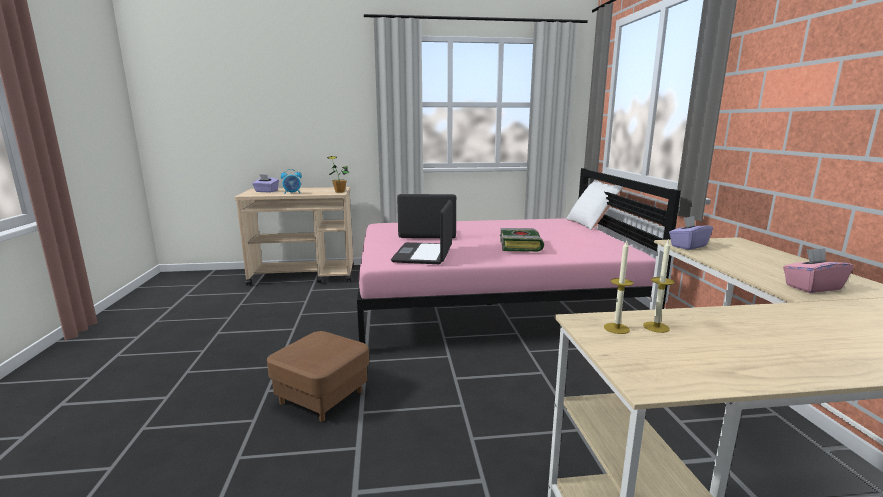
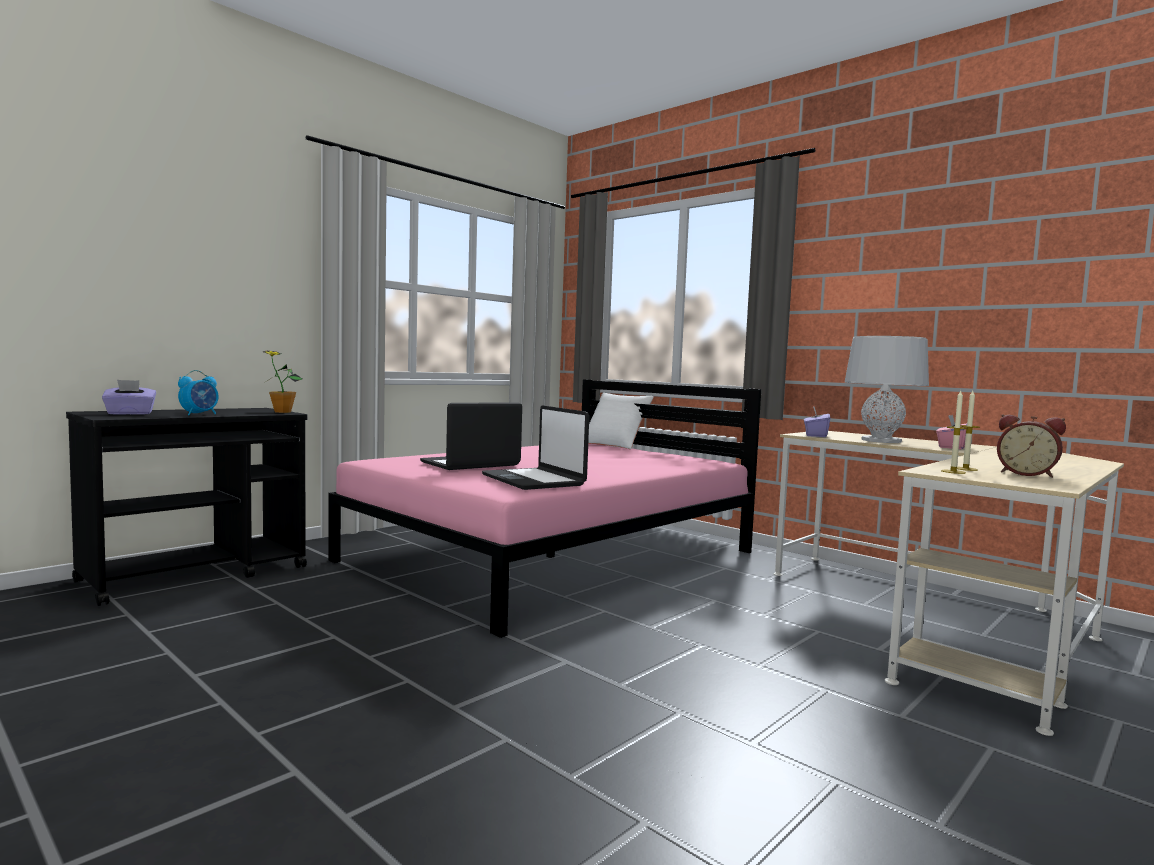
camera: 40 degrees left, 10 degrees down
beige cart [235,187,354,286] -> black cart [66,408,307,606]
brown ottoman [267,331,369,422] -> none
book [500,228,544,252] -> none
none -> grey table lamp [845,336,929,443]
none -> alarm clock [997,414,1066,478]

